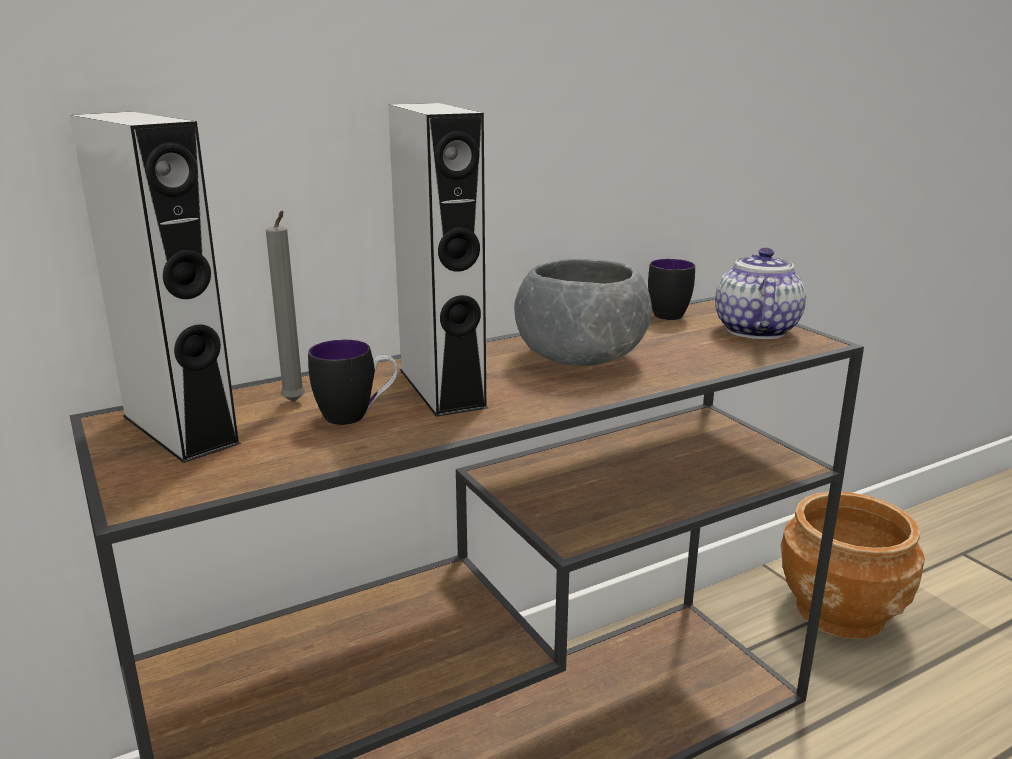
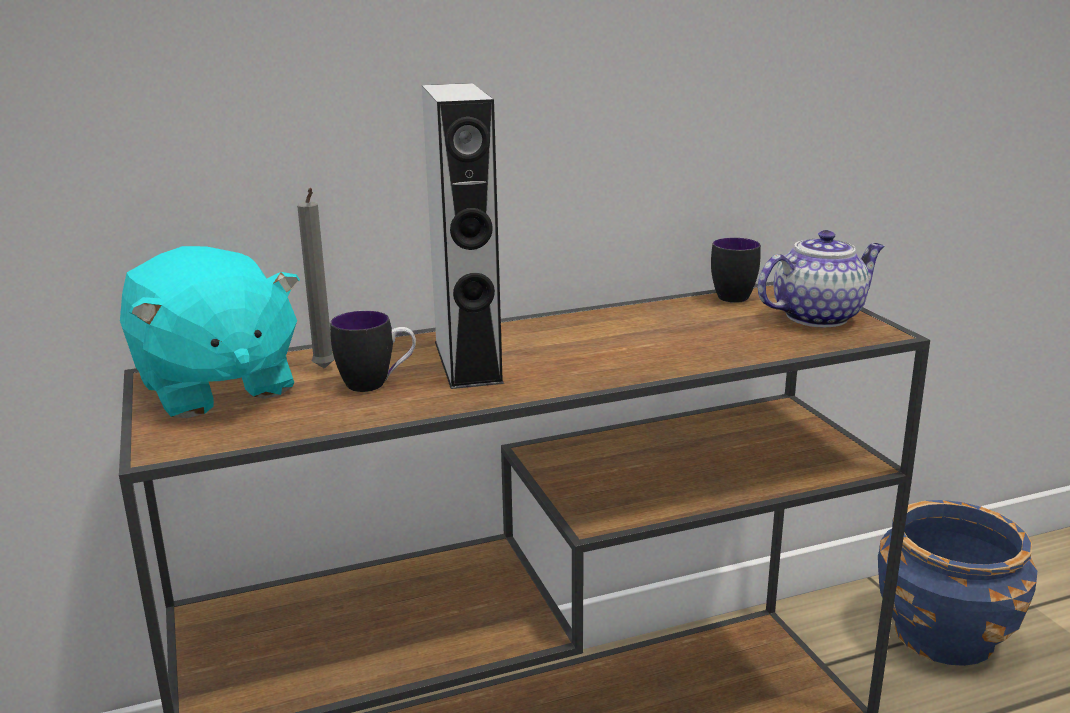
camera: 10 degrees right, 0 degrees up
grey speaker [70,112,241,463] -> turquoise plush toy [120,246,300,418]
grey bowl [514,259,652,366] -> none
teapot [715,248,806,339] -> teapot turned 45 degrees clockwise [758,230,885,327]
brown planter [780,492,925,639] -> blue planter [878,500,1037,666]

